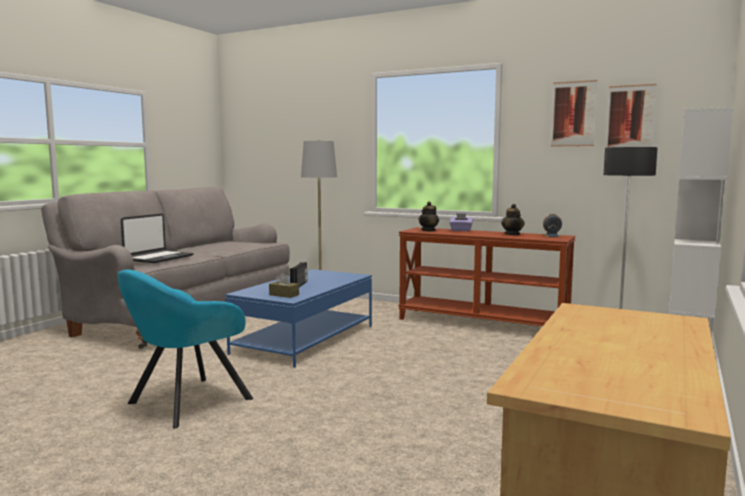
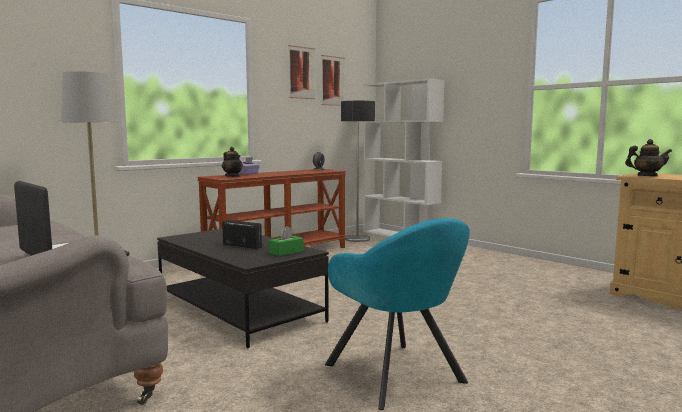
camera: 70 degrees left, 0 degrees up
blue coffee table [225,269,372,368] -> black coffee table [157,229,329,348]
brown tissue box [269,273,299,298] -> green tissue box [269,226,304,256]
teapot [501,204,525,235] -> teapot moved to [625,139,672,176]

